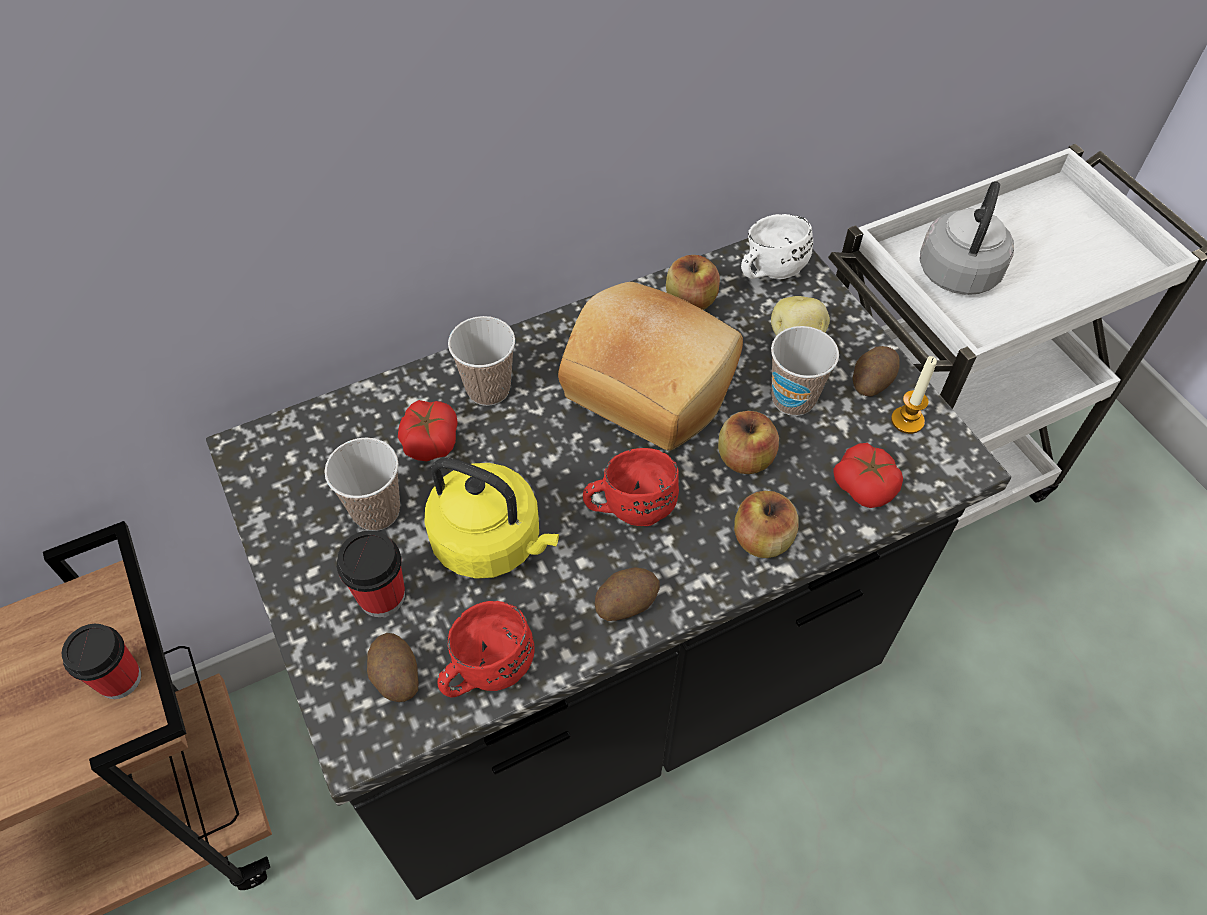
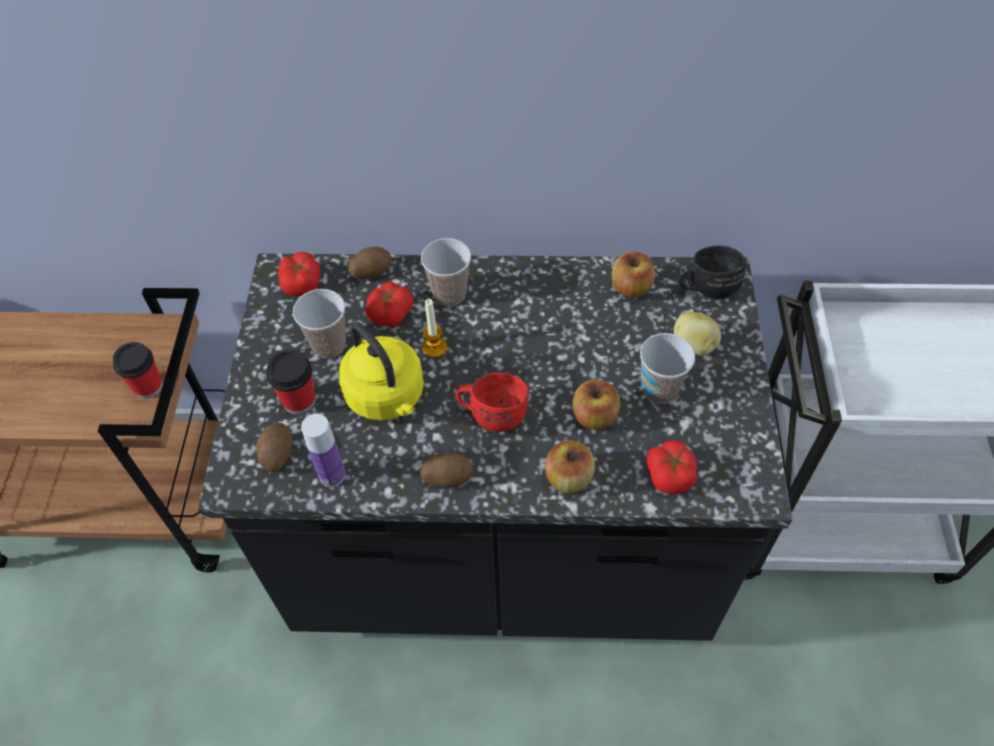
camera: 30 degrees right, 0 degrees up
red mug [437,601,534,697] -> bottle [301,414,345,487]
bread [558,282,743,451] -> none
white mug [741,214,813,279] -> black mug [677,246,746,299]
potato [852,346,900,397] -> potato moved to [348,247,392,279]
candle [891,356,937,434] -> candle moved to [422,299,447,358]
grey kettle [920,181,1014,295] -> none
none -> tomato [278,252,321,296]

